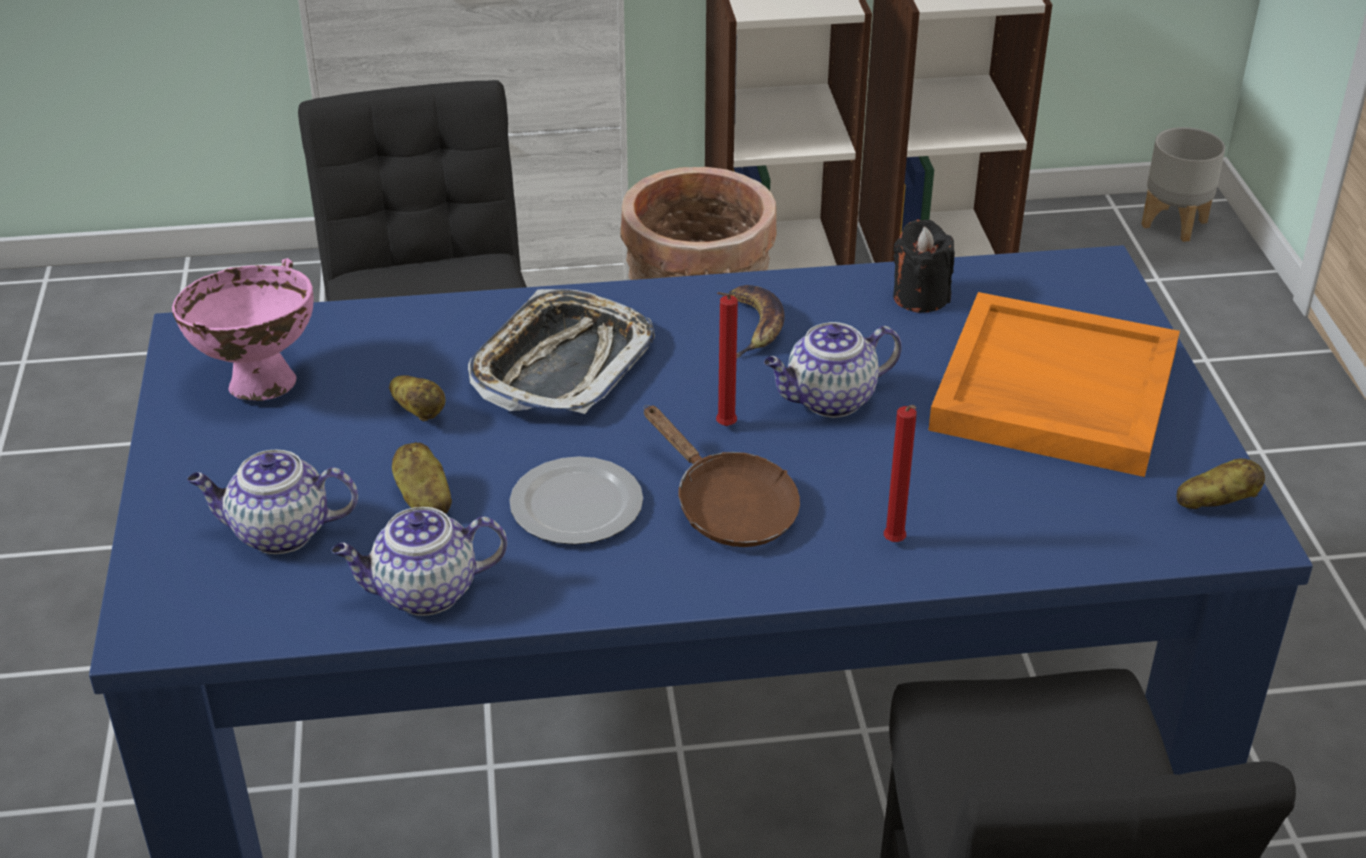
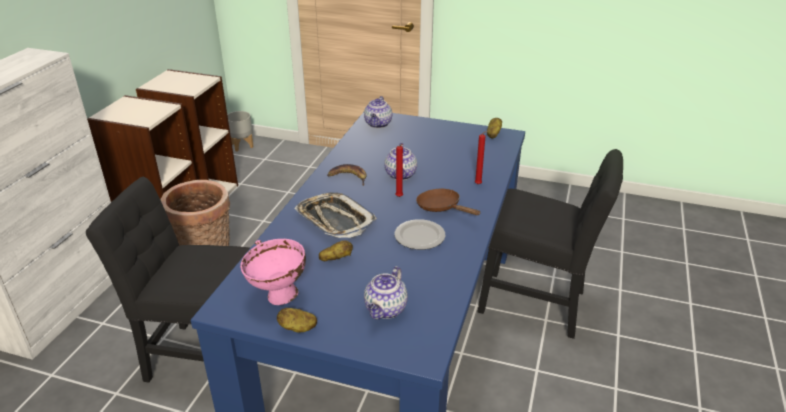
camera: 65 degrees left, 5 degrees down
teapot [332,507,507,616] -> teapot moved to [364,96,392,128]
potato [392,442,452,514] -> potato moved to [277,308,317,332]
brown frying pan [644,405,800,547] -> brown frying pan turned 120 degrees counterclockwise [416,189,481,215]
black candle [893,219,955,313] -> none
orange tray [928,292,1180,477] -> none

